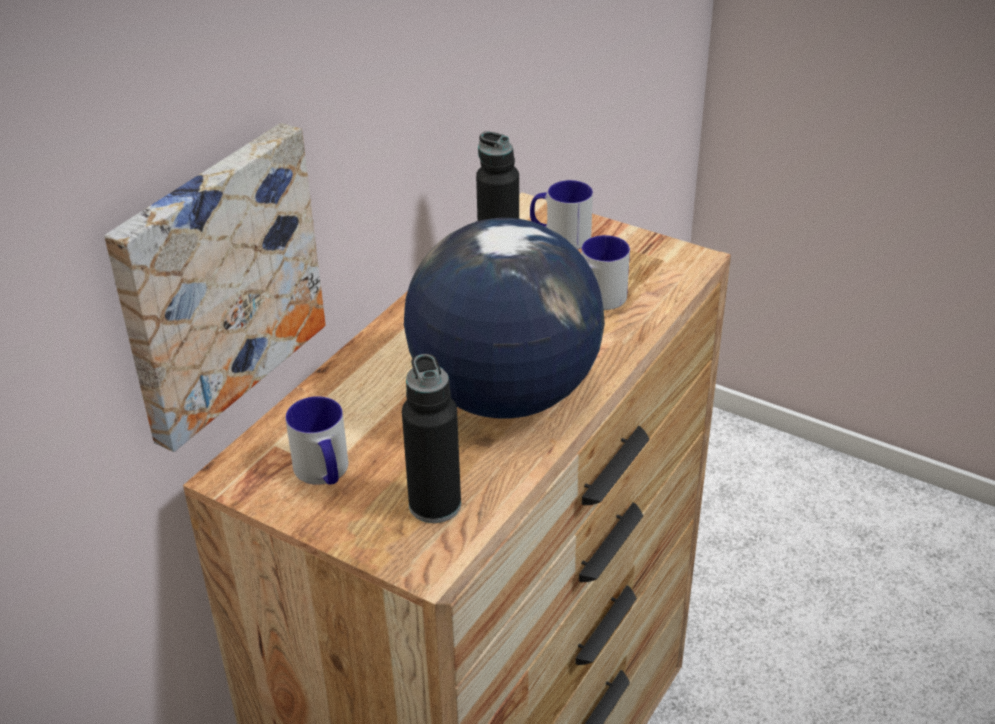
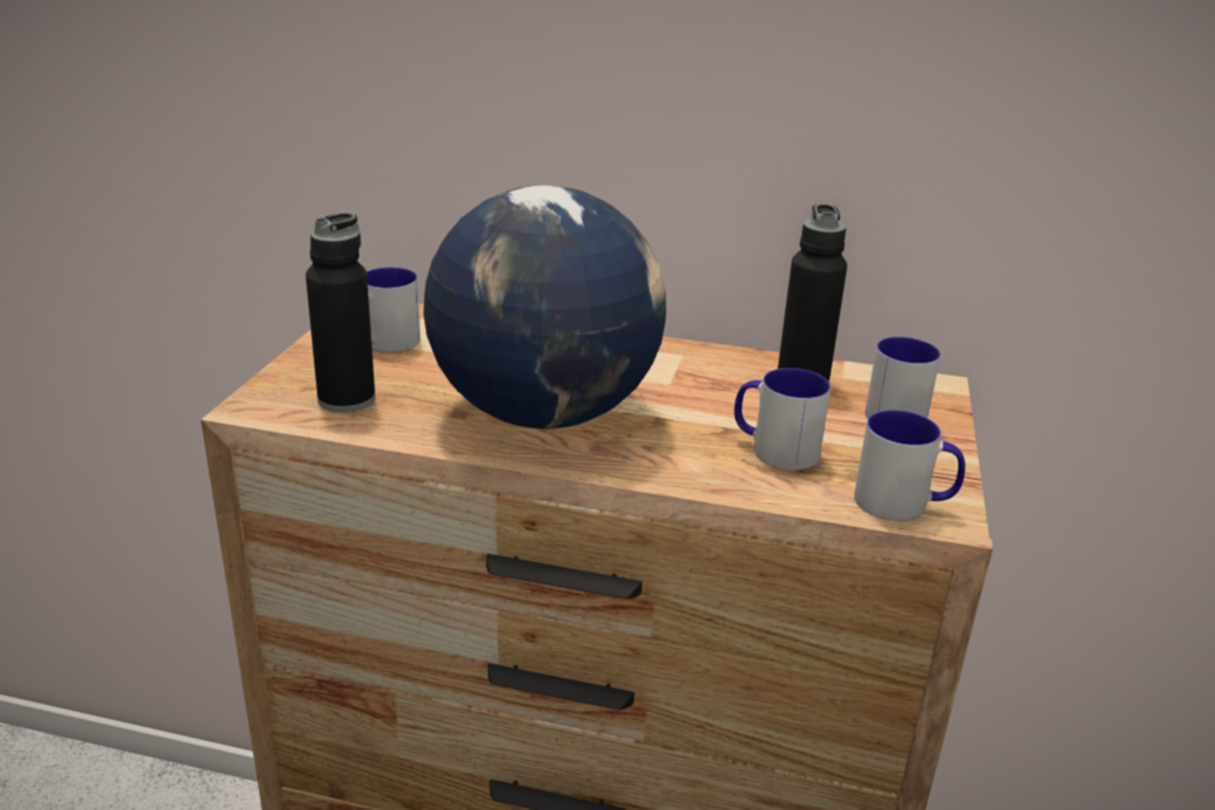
camera: 70 degrees right, 10 degrees down
picture [104,123,325,452] -> none
none -> mug [854,410,965,521]

